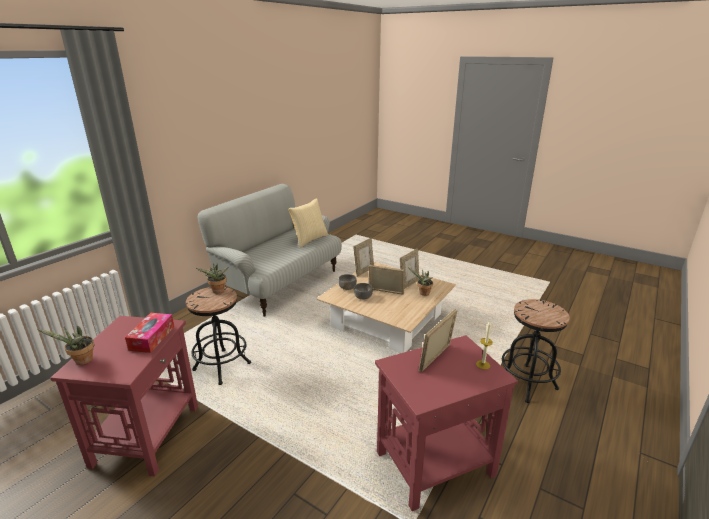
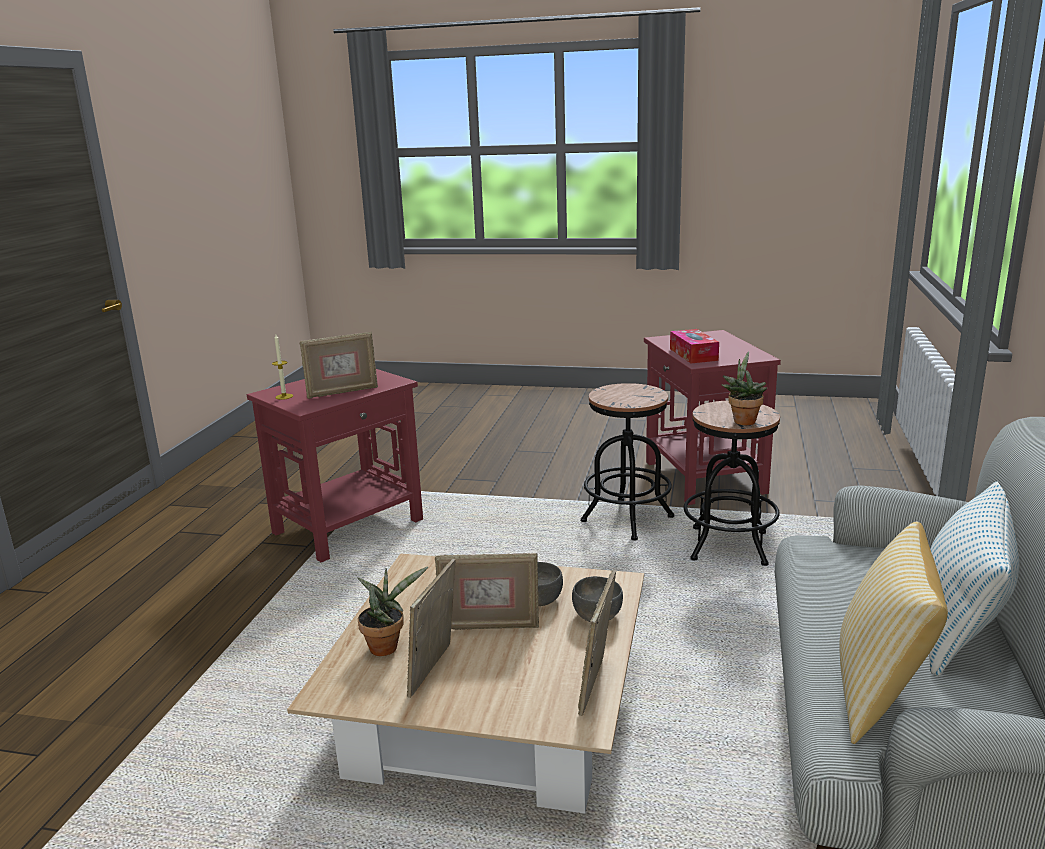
camera: 160 degrees right, 5 degrees down
potted plant [37,326,94,365] -> none
picture frame [419,309,457,372] -> picture frame turned 45 degrees clockwise [300,331,378,399]
black stool [502,299,570,403] -> black stool moved to [581,383,674,541]
none -> pillow [929,481,1019,676]

